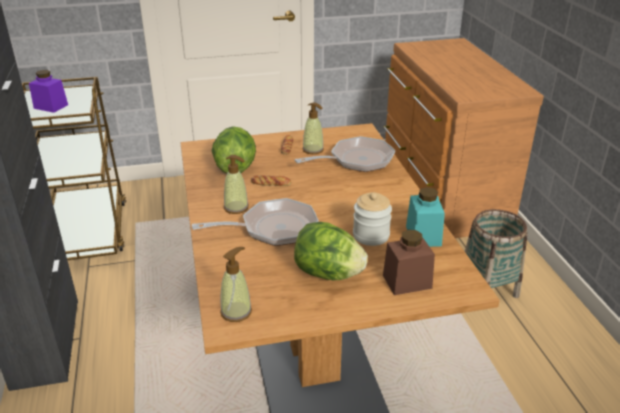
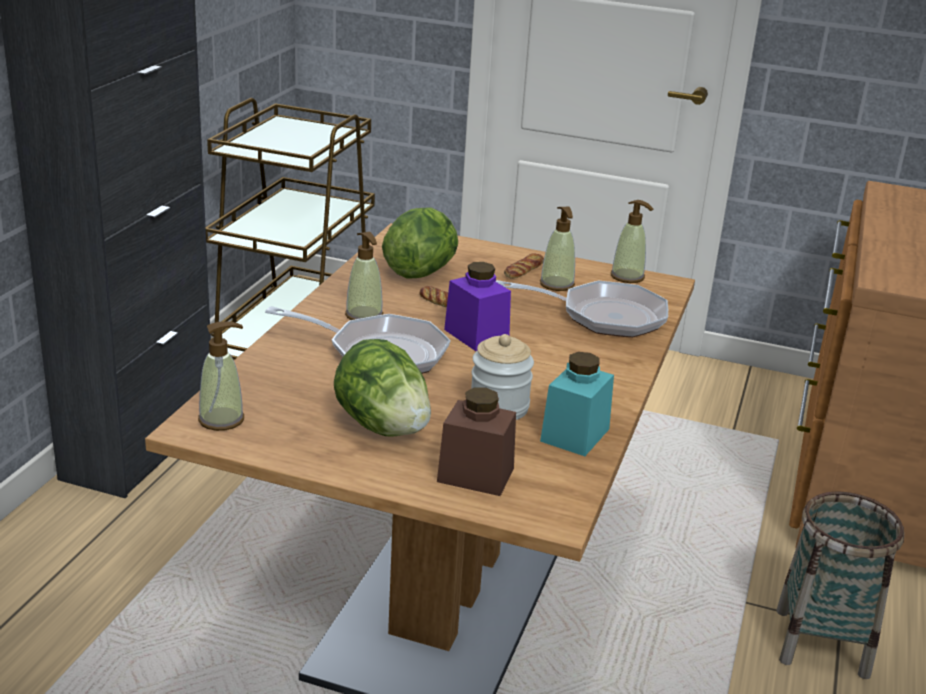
camera: 30 degrees right, 5 degrees down
purple jar [29,70,68,113] -> purple jar moved to [444,262,511,351]
none -> soap dispenser [611,200,653,283]

